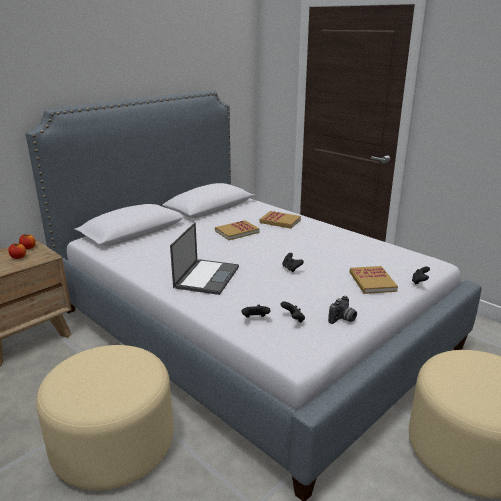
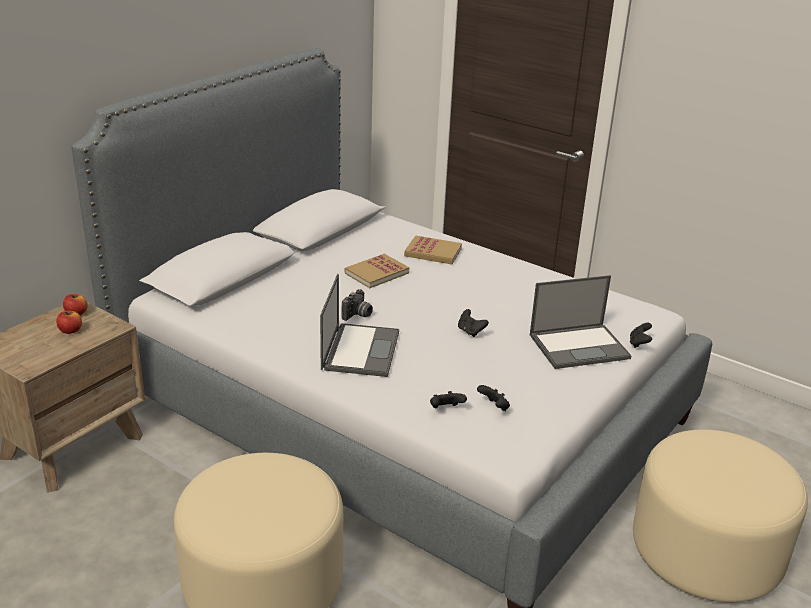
camera: 10 degrees left, 5 degrees up
camera [328,296,357,324] -> camera moved to [341,289,373,321]
book [350,266,398,294] -> laptop [530,275,632,369]

